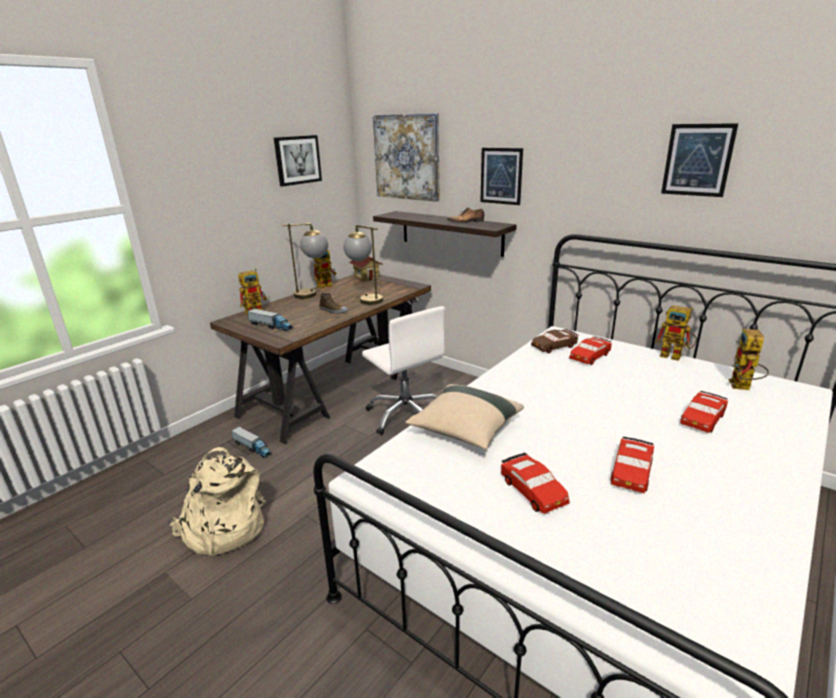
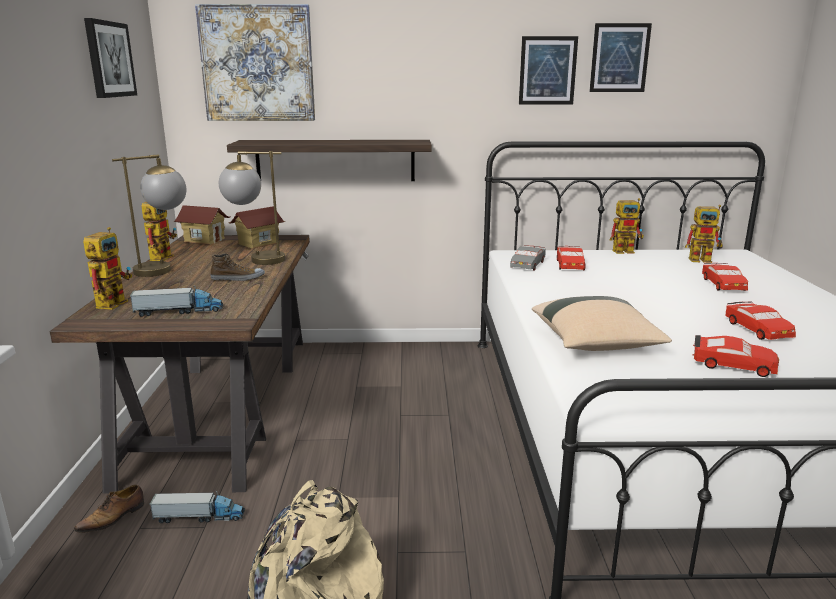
camera: 40 degrees left, 5 degrees down
white office chair [362,306,445,435] -> none
shoe [447,207,484,223] -> shoe moved to [74,485,144,533]
picture [480,148,523,205] -> picture moved to [519,36,578,104]
brown toy car [531,329,578,354] -> grey toy car [510,245,546,271]
toy robot [729,329,769,390] -> toy robot turned 60 degrees counterclockwise [685,205,723,263]
none -> toy house [228,206,285,249]

